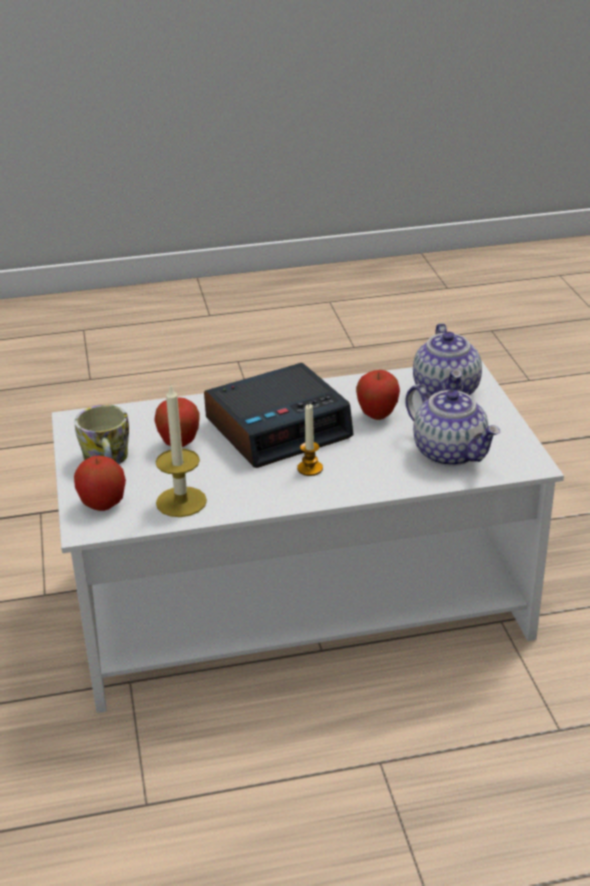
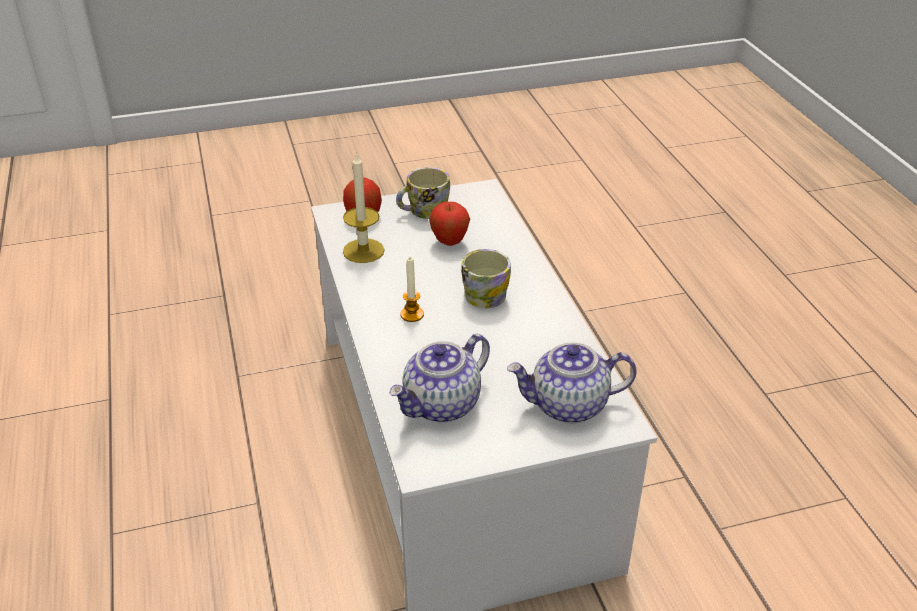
camera: 85 degrees right, 5 degrees up
alarm clock [204,363,354,468] -> mug [461,249,511,308]
apple [356,370,400,420] -> none

